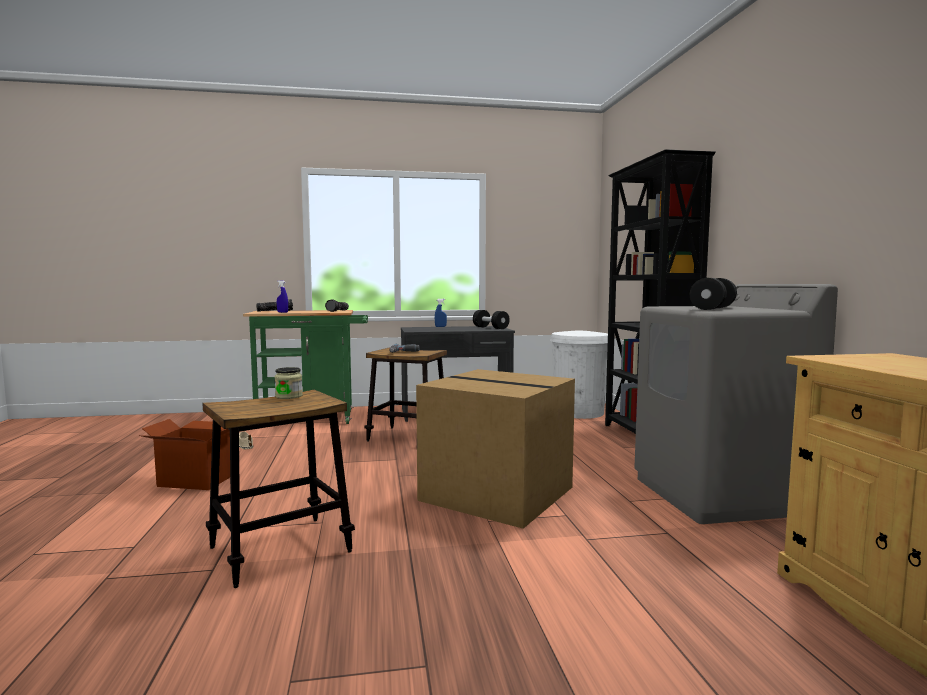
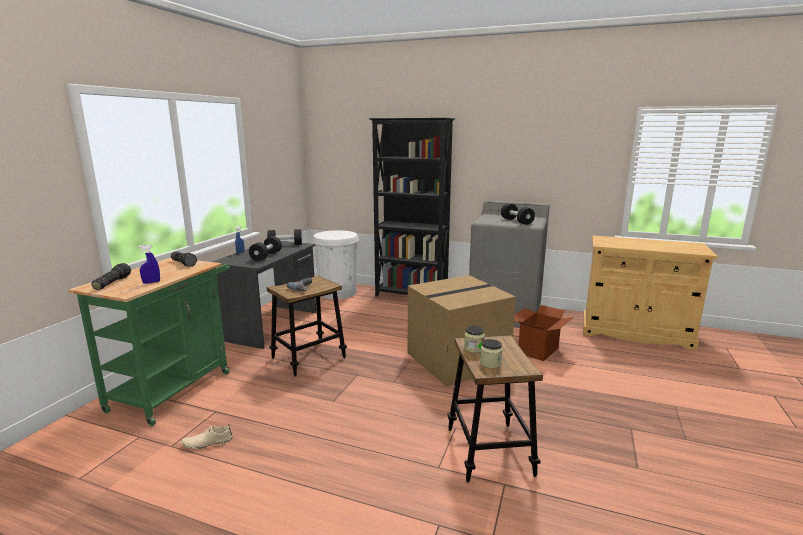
camera: 60 degrees left, 10 degrees up
cardboard box [139,419,230,490] -> cardboard box moved to [514,305,574,361]
none -> black dumbbell [249,236,282,261]
none -> jar [480,339,502,368]

